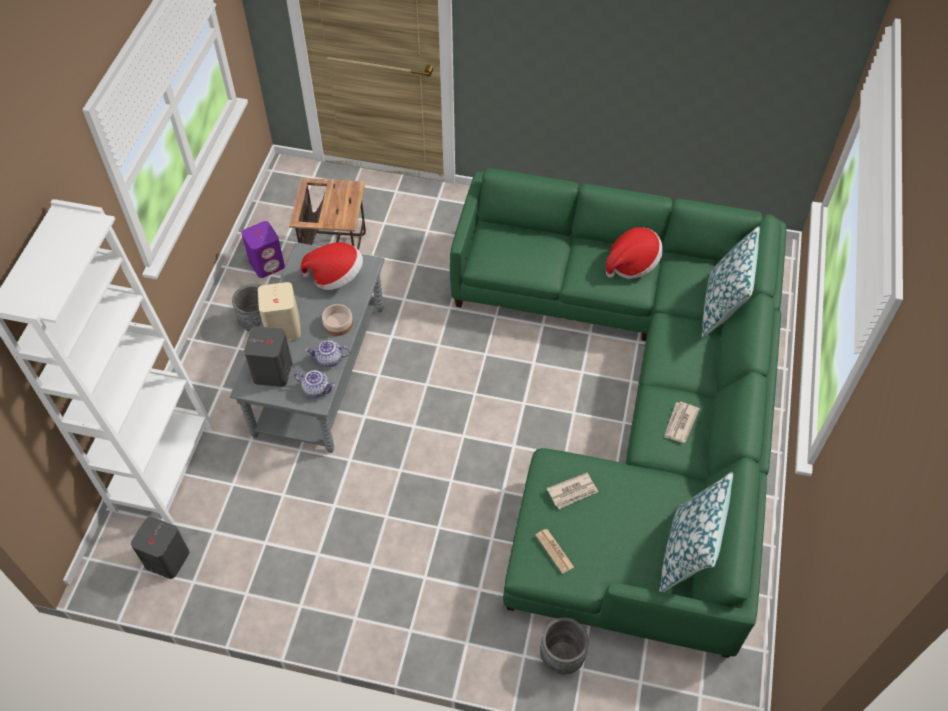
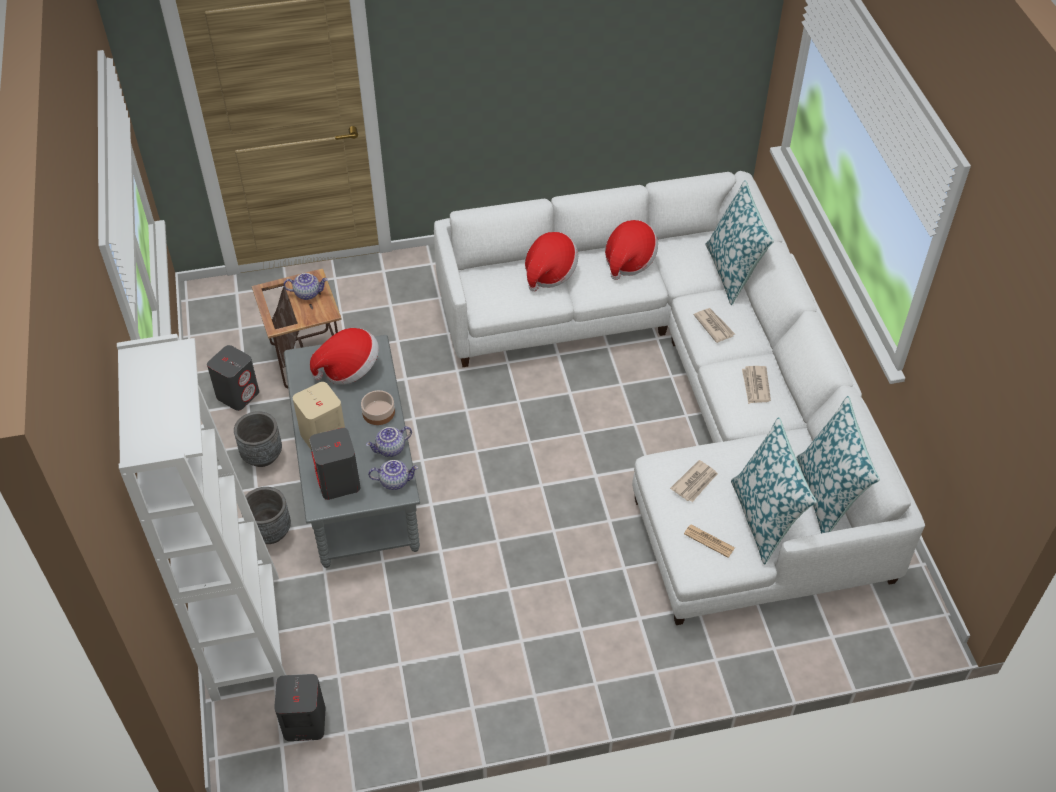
camera: 25 degrees left, 5 degrees down
purple speaker [241,221,285,278] -> grey speaker [207,345,259,411]
green sofa [450,168,786,658] -> white sofa [434,171,925,625]
grey planter [540,617,589,675] -> grey planter moved to [242,487,291,544]
none -> teapot [283,273,328,300]
none -> hat [525,232,578,292]
none -> newspaper [694,308,735,343]
none -> pillow [731,417,817,564]

